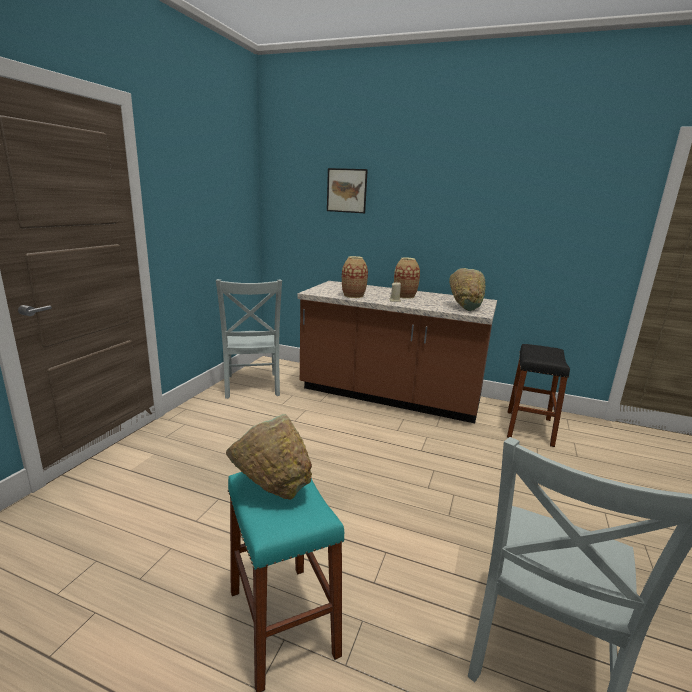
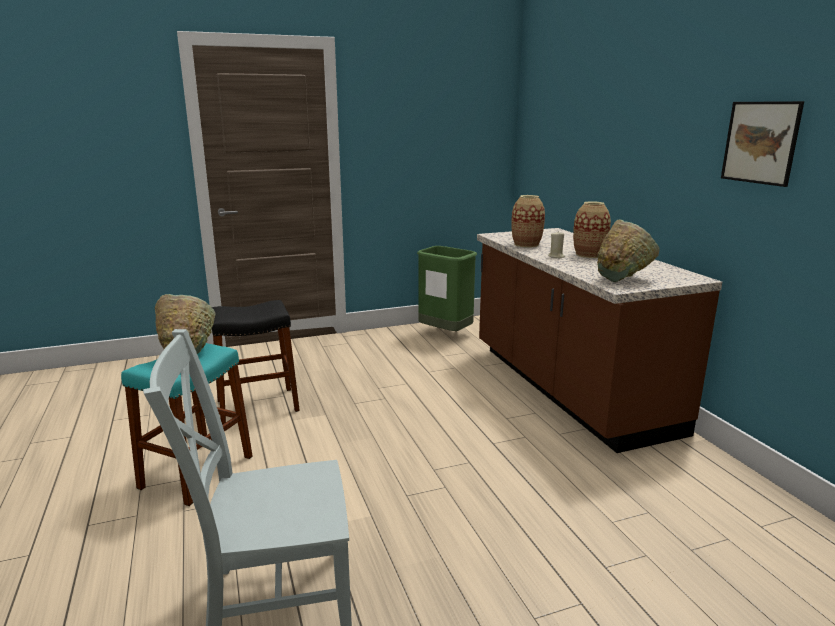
camera: 50 degrees right, 0 degrees up
grey chair [216,279,282,399] -> green trash can [417,246,477,331]
picture [327,168,368,213] -> picture moved to [721,101,804,187]
black stool [507,344,570,447] -> black stool moved to [212,300,300,424]

